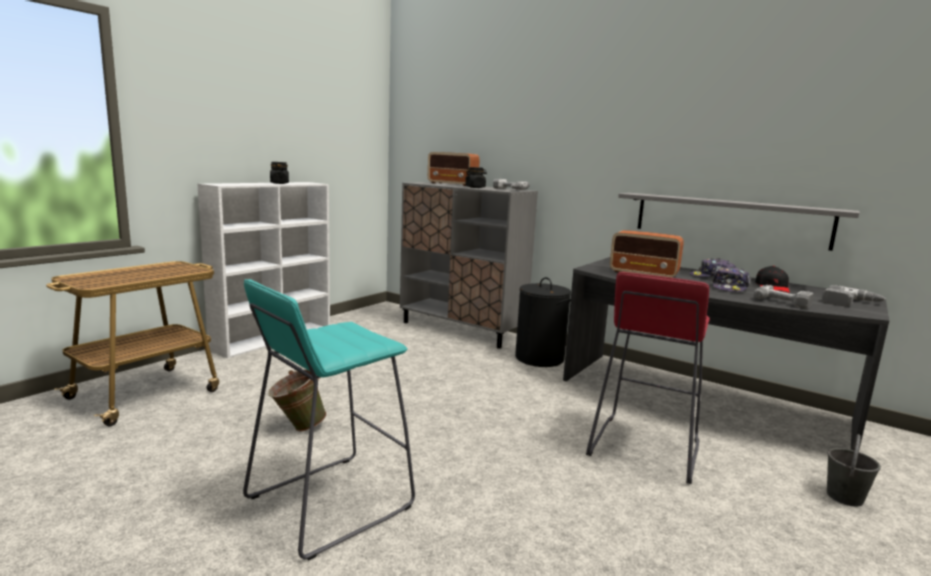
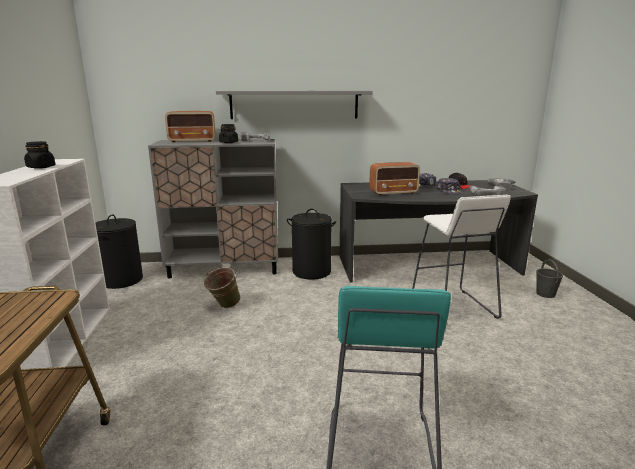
camera: 40 degrees left, 5 degrees up
green bucket [268,369,327,432] -> green bucket moved to [204,267,240,308]
red stool [586,272,710,484] -> white stool [412,195,511,319]
grey shelf [618,193,860,251] -> grey shelf moved to [216,91,373,119]
none -> black laundry basket [96,214,143,289]

